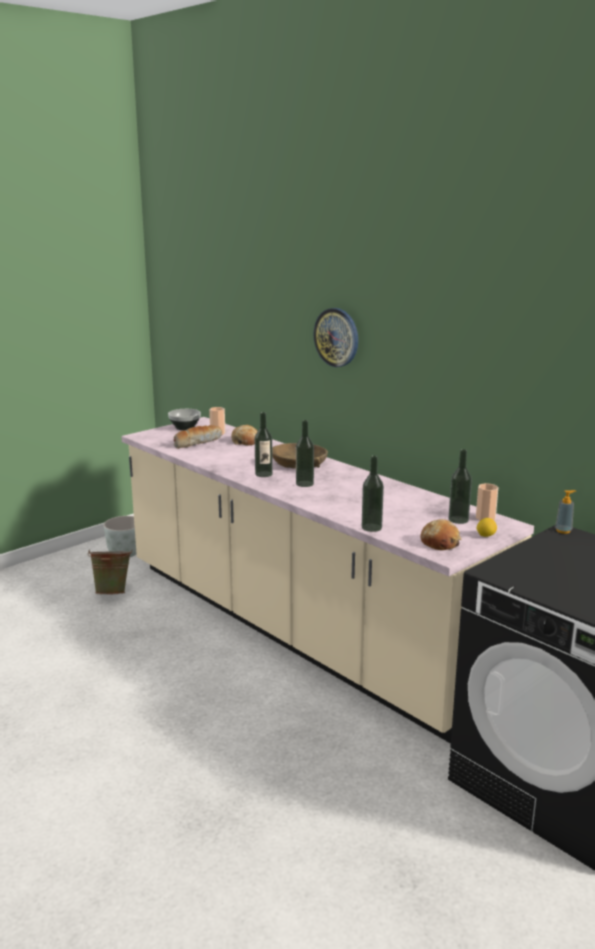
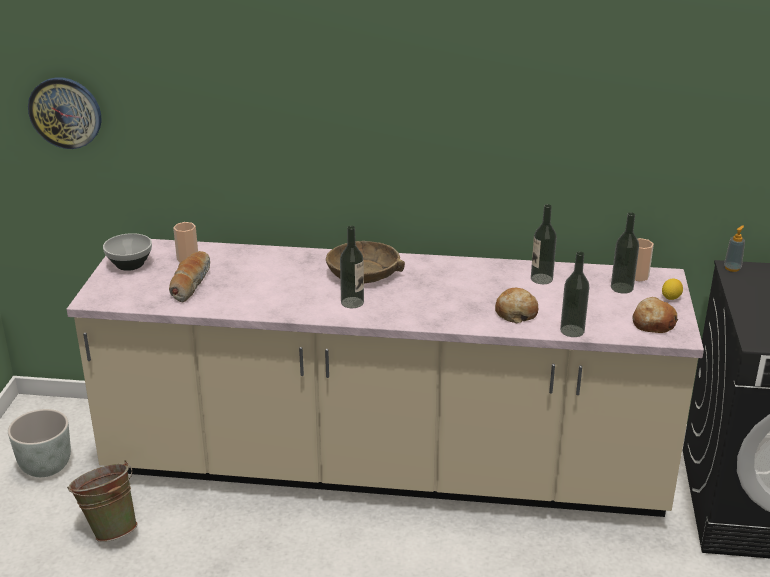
camera: 40 degrees left, 10 degrees up
bread [231,425,258,446] -> bread moved to [495,288,538,323]
bottle [296,420,314,487] -> bottle moved to [531,204,557,284]
wall clock [314,308,358,367] -> wall clock moved to [28,77,101,149]

